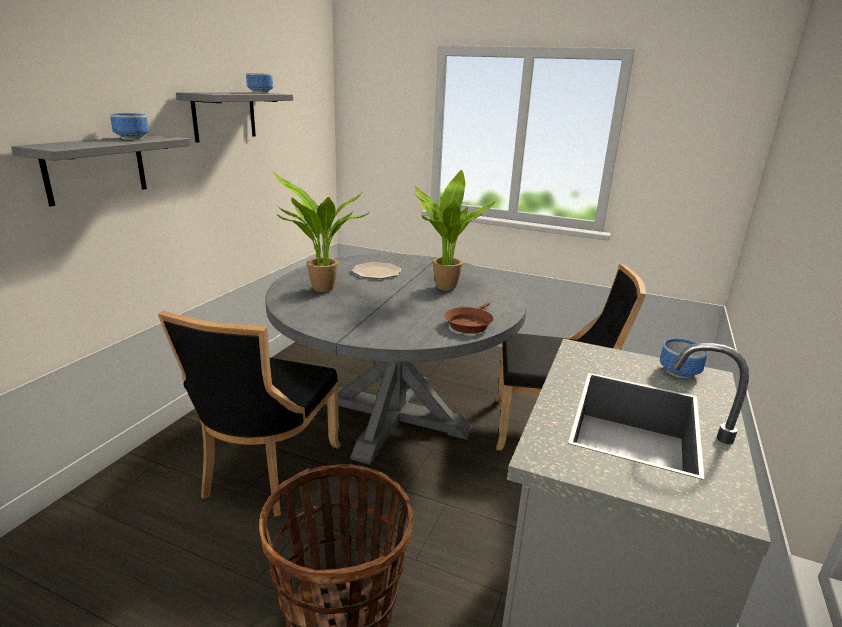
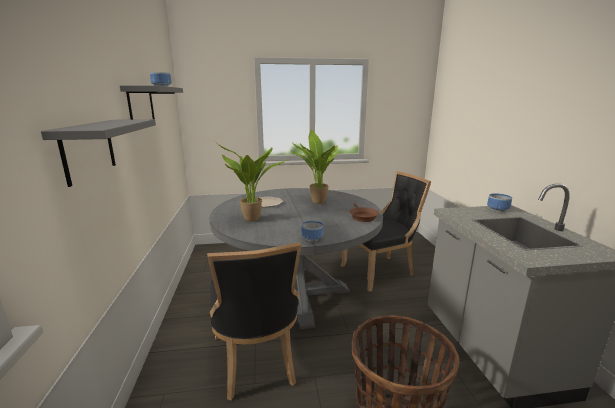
camera: 30 degrees left, 5 degrees down
bowl [110,113,149,140] -> bowl moved to [301,221,323,242]

